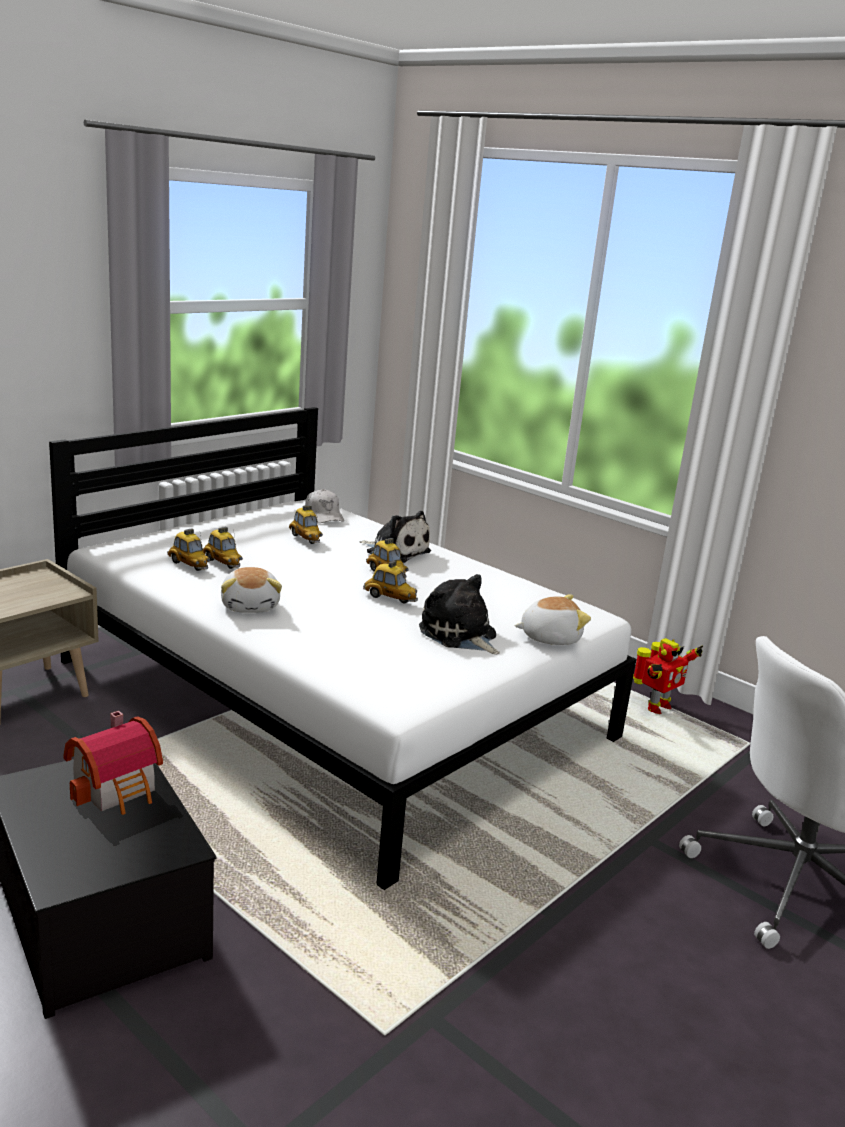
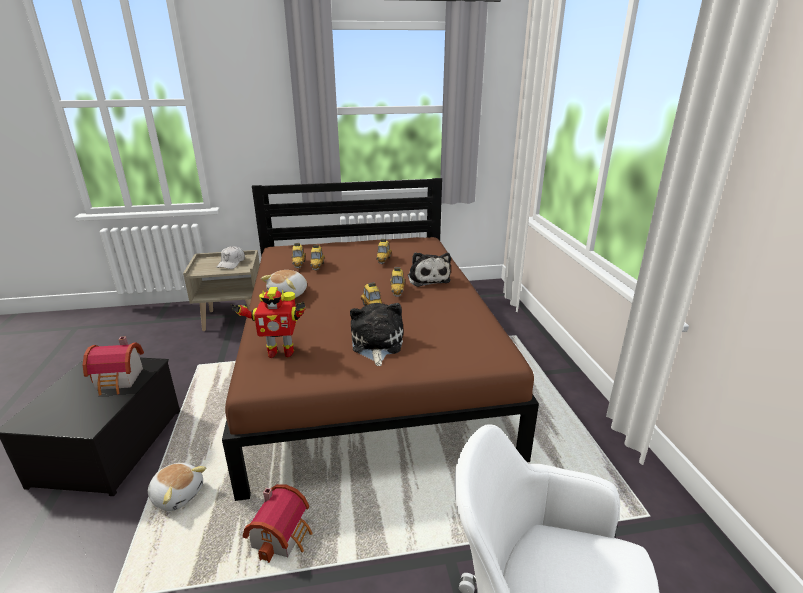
camera: 40 degrees right, 5 degrees up
white bed [49,407,636,890] -> brown bed [222,178,539,501]
white cap [305,489,344,523] -> white cap moved to [216,246,245,269]
plush toy [514,594,591,645] -> plush toy moved to [148,463,206,511]
toy robot [633,638,703,714] -> toy robot moved to [231,287,306,358]
none -> toy house [243,484,312,563]

